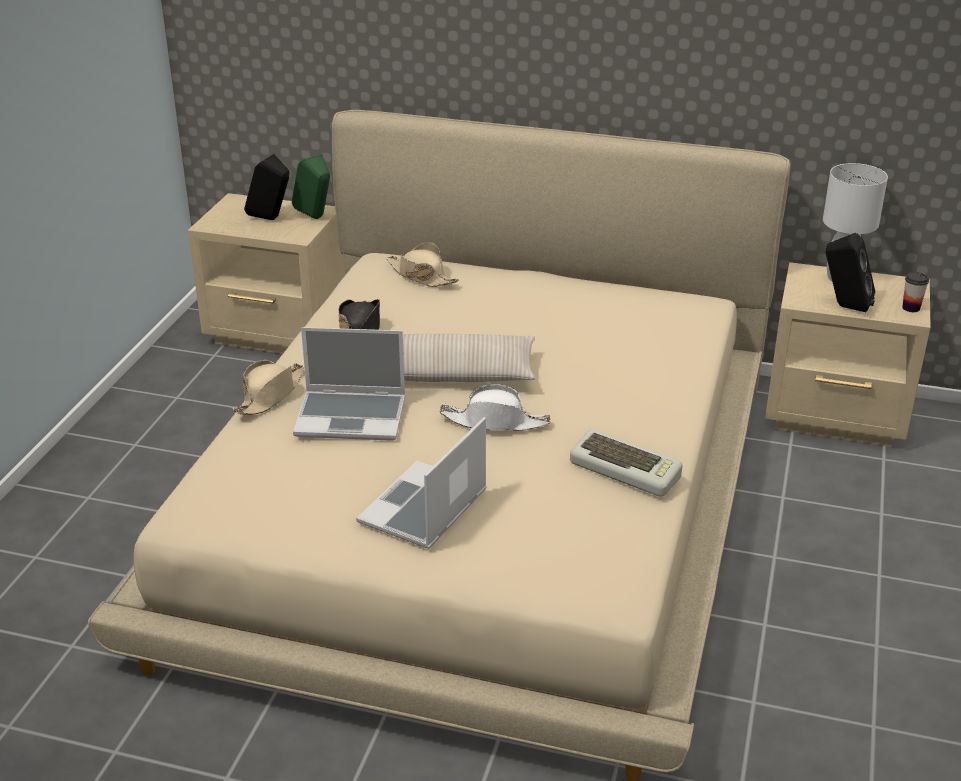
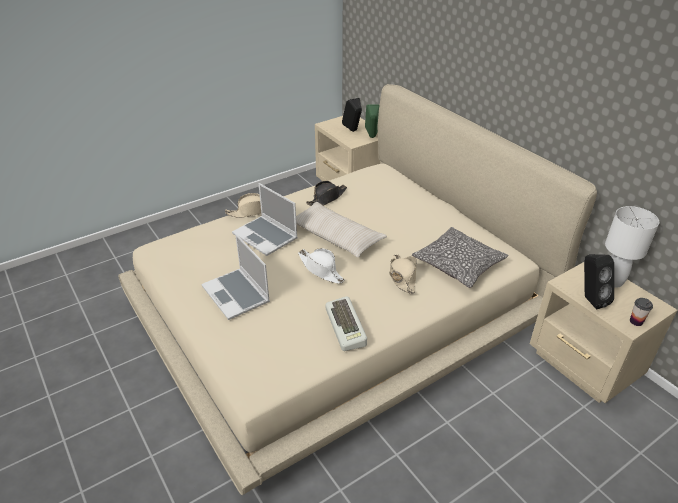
camera: 40 degrees right, 5 degrees up
laptop [356,417,486,549] -> laptop turned 105 degrees counterclockwise [201,234,270,320]
beige hat [387,242,459,287] -> beige hat moved to [390,255,417,294]
none -> pillow [412,227,509,288]

